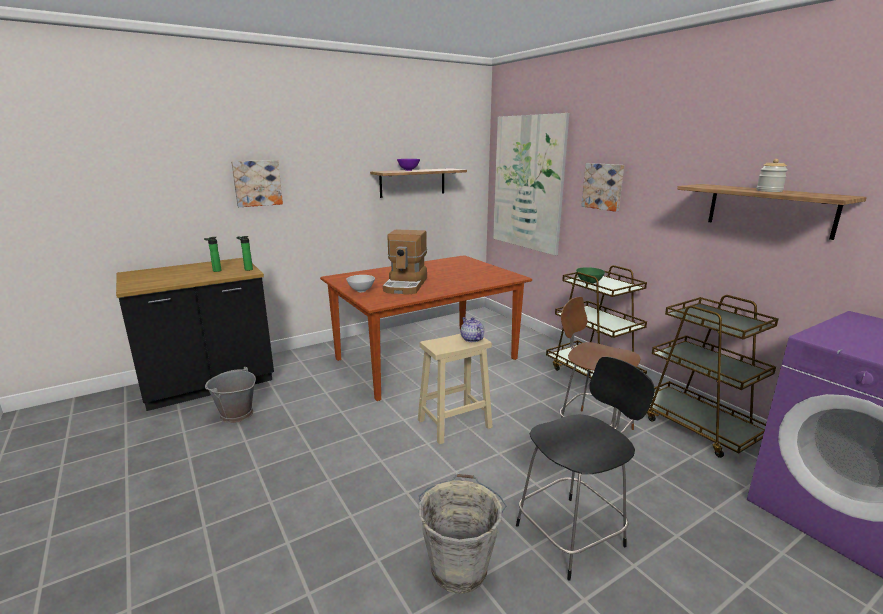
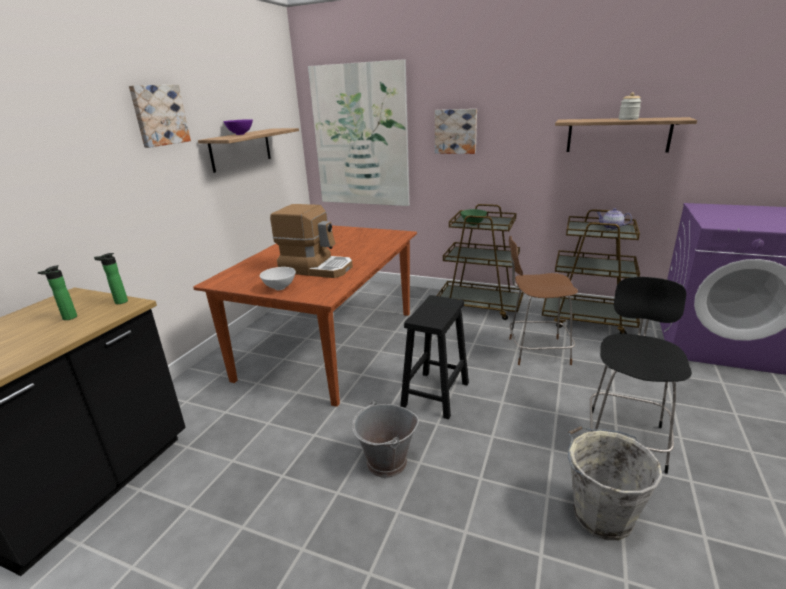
camera: 35 degrees left, 5 degrees up
grey bucket [205,367,256,423] -> grey bucket moved to [352,400,419,478]
picture [231,160,283,207] -> picture moved to [129,85,191,148]
coffee machine [383,229,427,295] -> coffee machine turned 45 degrees counterclockwise [270,204,353,278]
beige stool [418,333,493,445] -> black stool [400,295,469,419]
teapot [461,317,484,342] -> teapot moved to [596,208,632,229]

